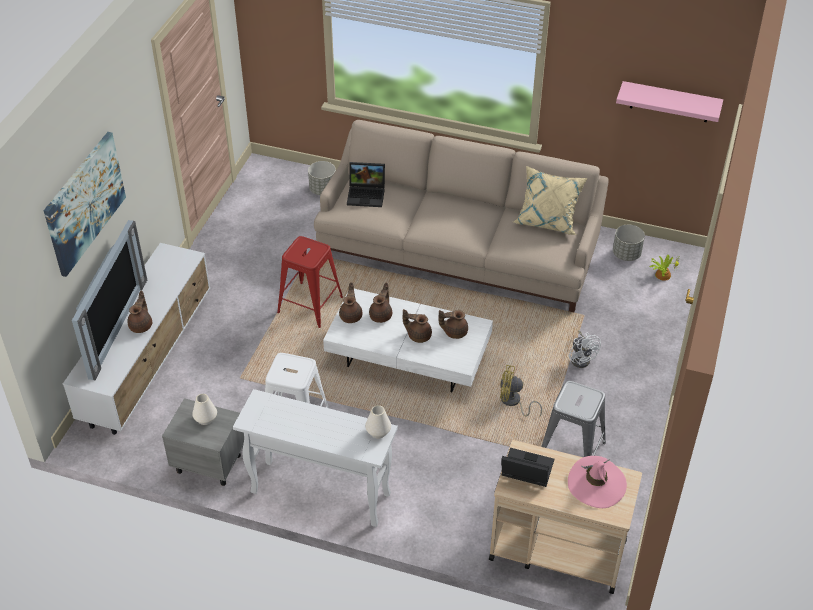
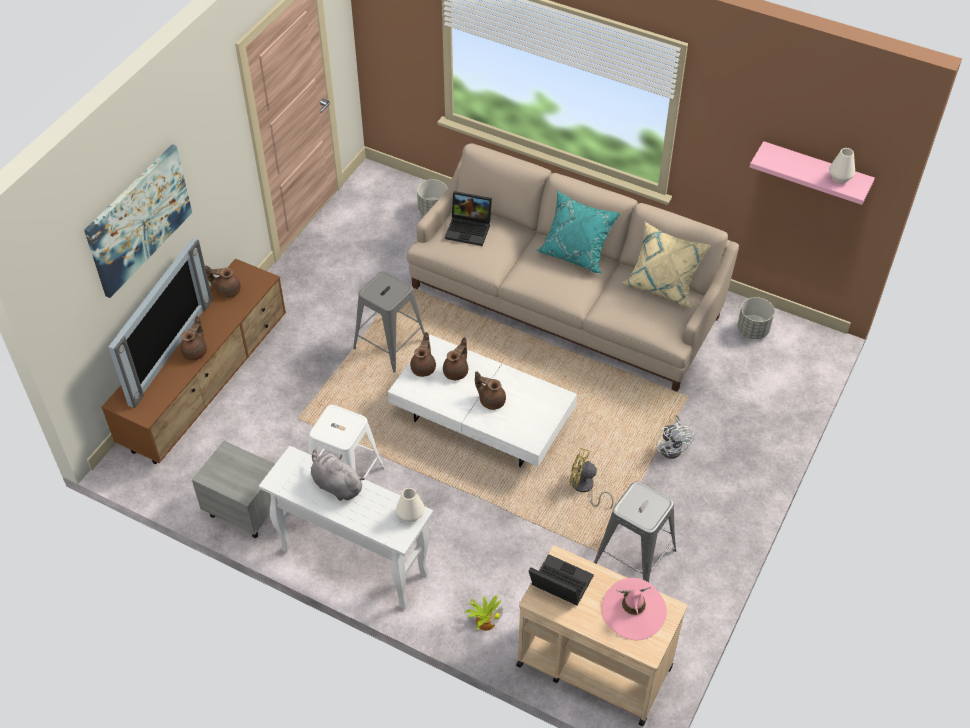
camera: 10 degrees right, 5 degrees up
white tv stand [63,243,211,435] -> brown tv stand [101,259,286,464]
white vase [192,394,217,425] -> white vase moved to [829,148,855,183]
red stool [277,236,343,328] -> grey stool [353,271,425,372]
brown teapot [439,310,468,339] -> brown teapot moved to [205,265,241,298]
potted plant [650,254,679,281] -> potted plant moved to [465,596,504,631]
none -> grey plush toy [311,450,365,501]
none -> turquoise pillow [537,190,621,274]

